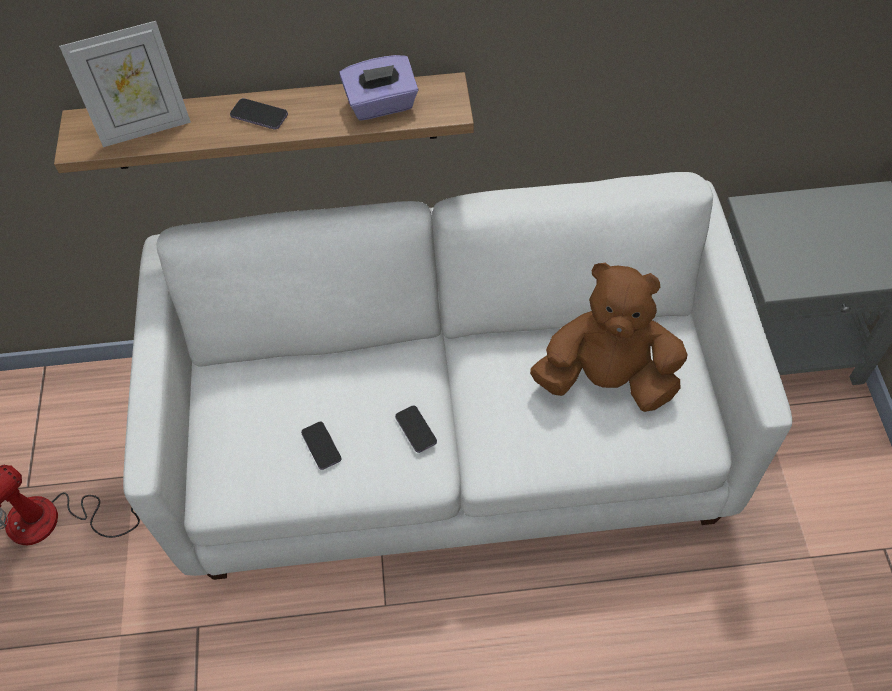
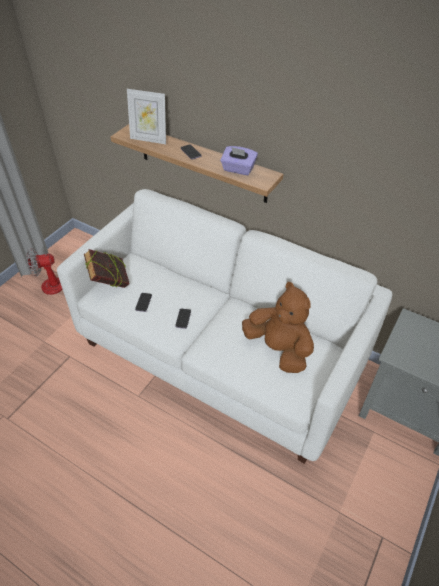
camera: 35 degrees right, 10 degrees down
none -> book [84,249,130,288]

